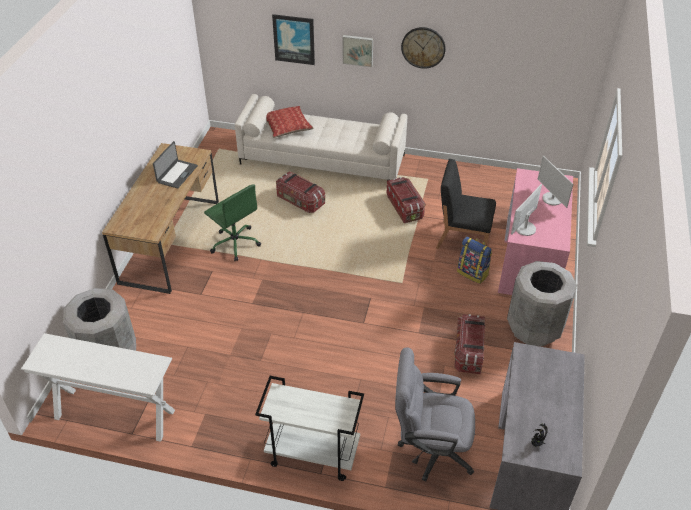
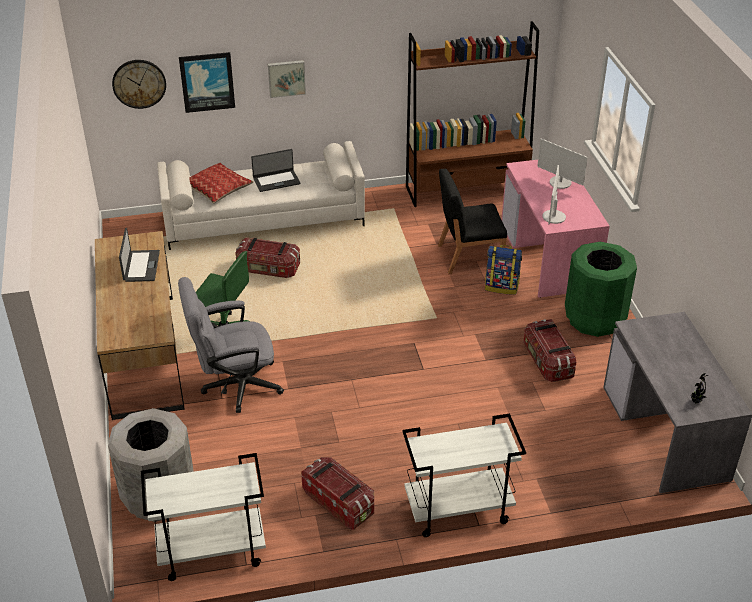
camera: 25 degrees left, 5 degrees down
white console table [21,333,175,442] -> white cart [141,453,266,581]
storage box [387,177,426,223] -> storage box moved to [301,457,374,530]
grey office chair [395,348,475,481] -> grey office chair moved to [178,277,284,413]
wall clock [401,27,446,69] -> wall clock moved to [112,60,166,109]
grey trash can [507,261,577,347] -> green trash can [565,242,637,337]
none -> laptop [251,149,301,192]
none -> brown bookcase [406,21,539,207]

